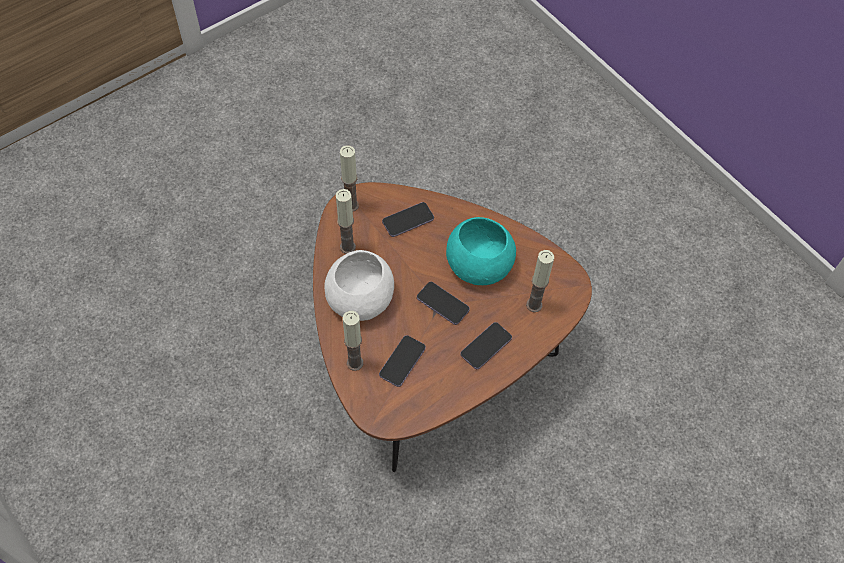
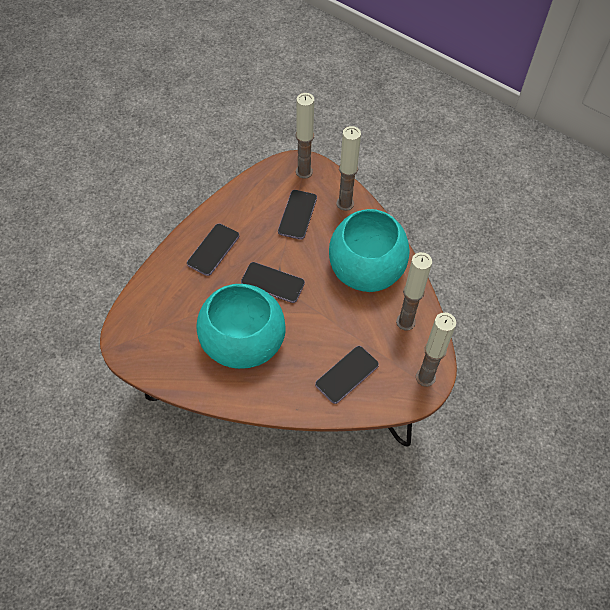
camera: 165 degrees right, 0 degrees up
white bowl [325,250,394,321] -> turquoise bowl [329,209,410,292]
candle [526,250,554,312] -> candle moved to [295,93,314,179]

